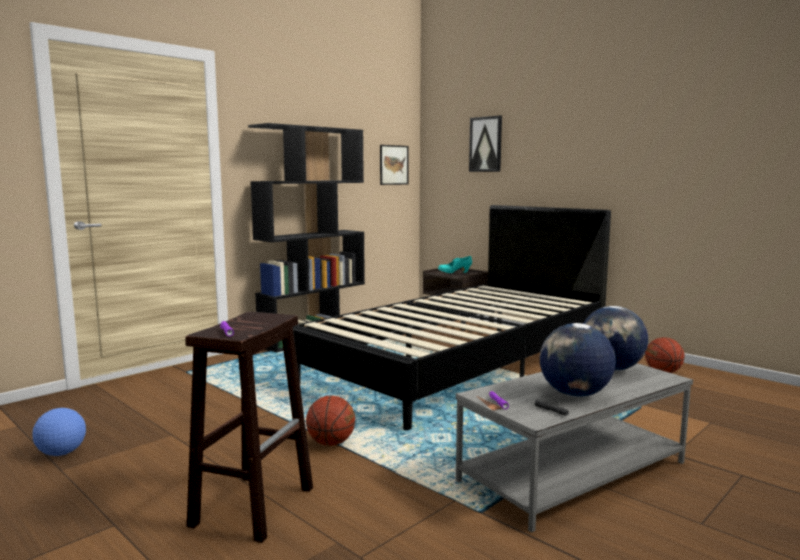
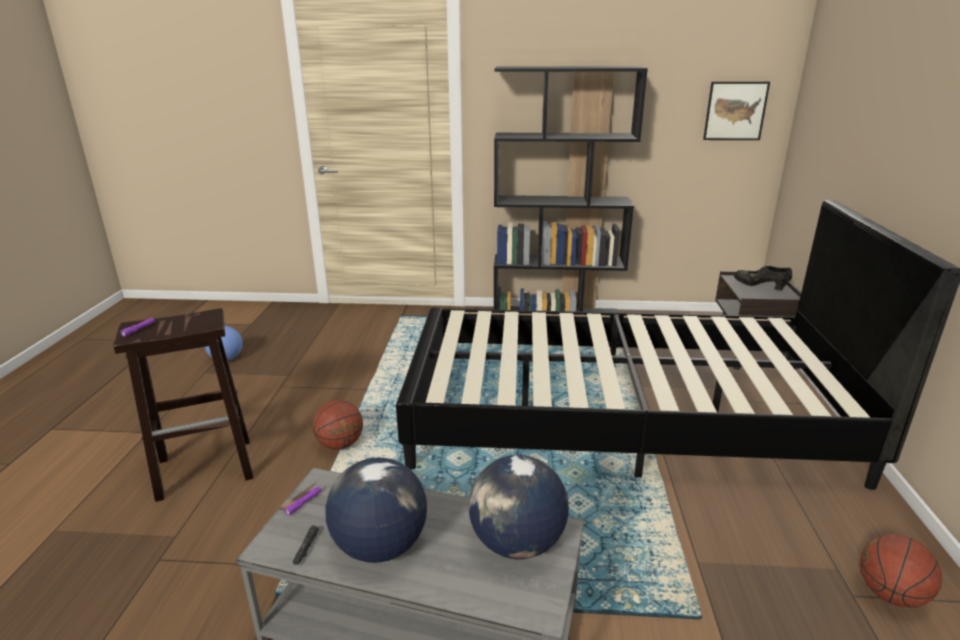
camera: 50 degrees right, 15 degrees up
turquoise shoe [438,256,472,273] -> black shoe [734,266,792,291]
picture [469,115,502,172] -> none

